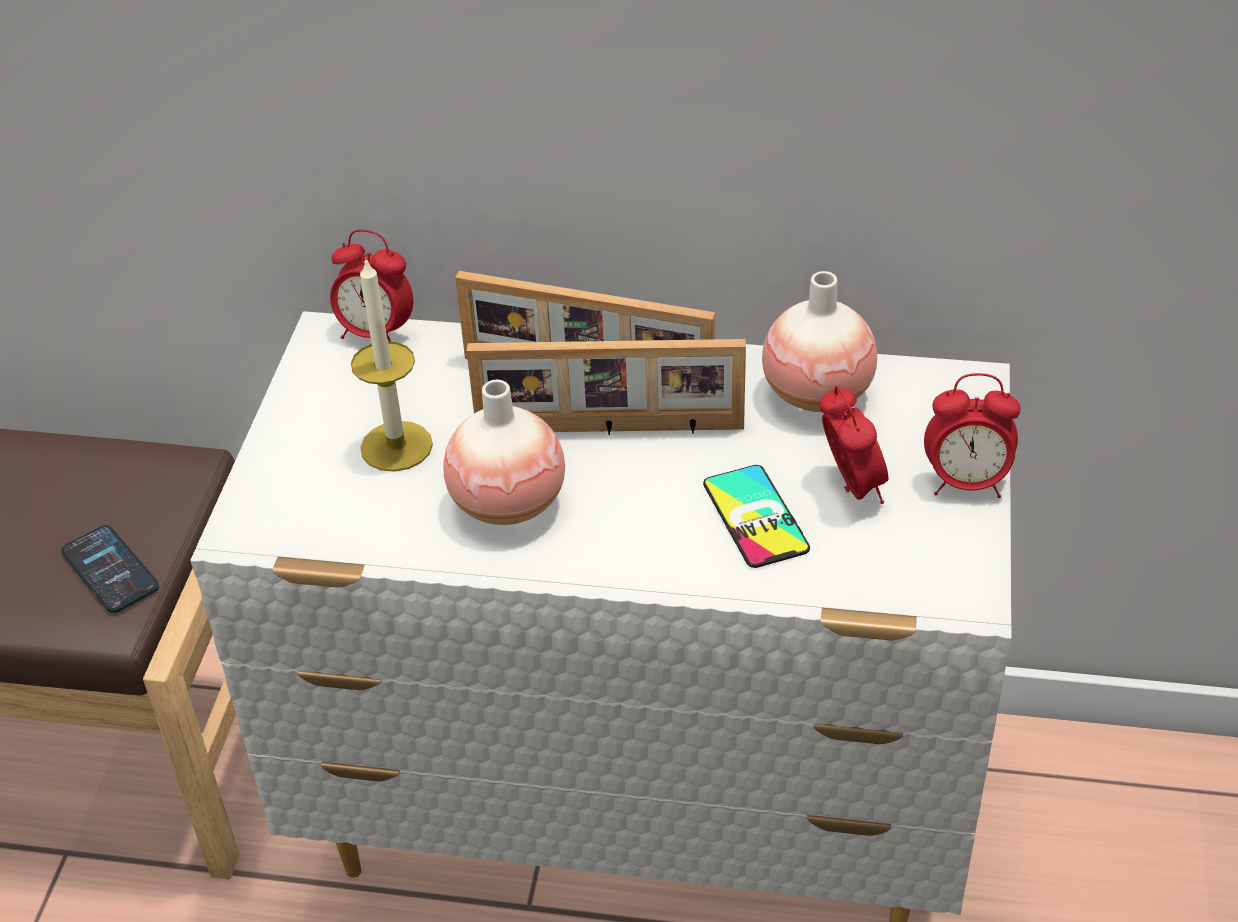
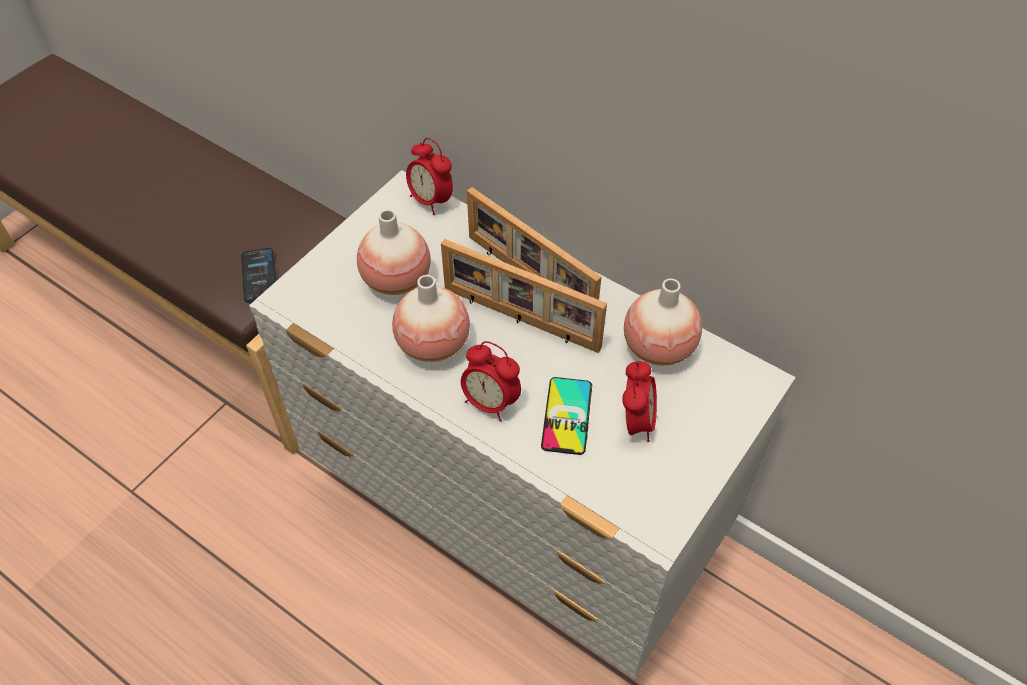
camera: 25 degrees right, 10 degrees up
candle [351,257,433,472] -> vase [357,209,431,295]
alarm clock [924,373,1021,498] -> alarm clock moved to [461,341,521,422]

